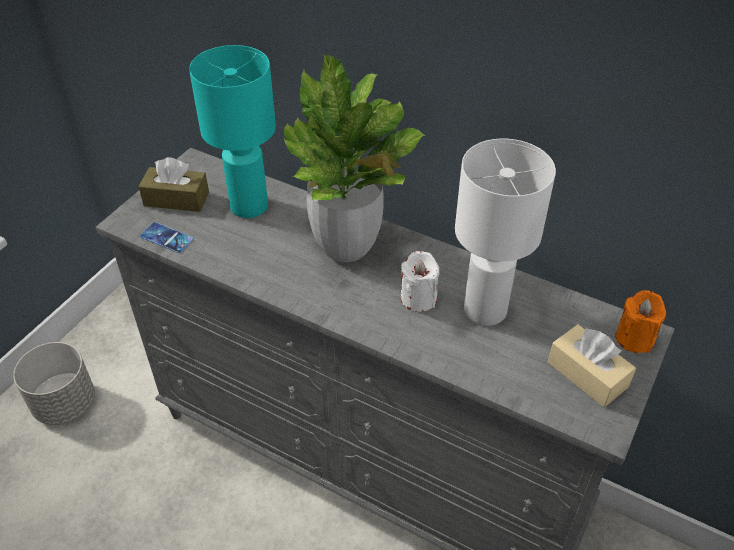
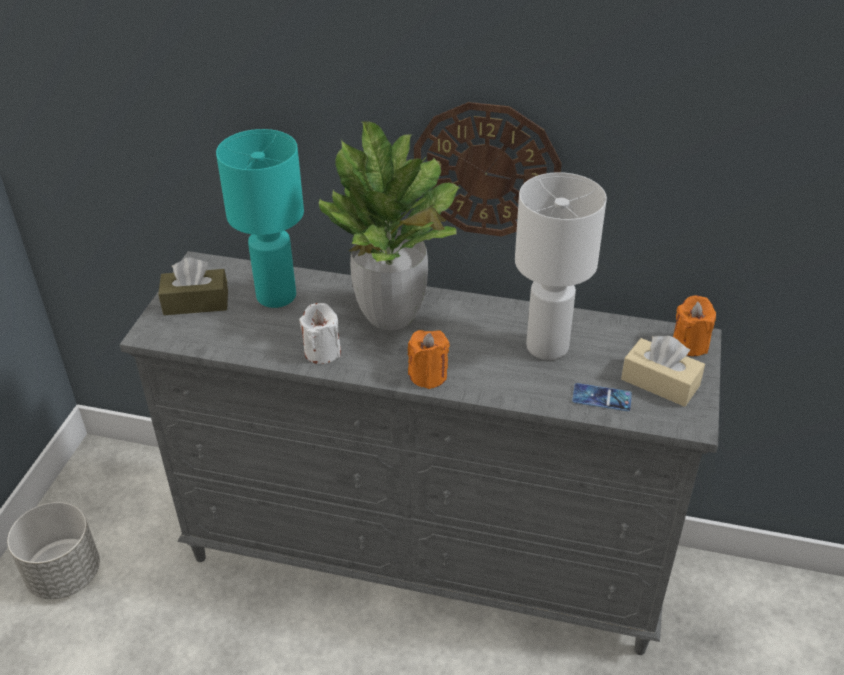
camera: 15 degrees left, 5 degrees down
phone [140,222,194,253] -> phone moved to [572,383,632,411]
white candle [401,251,439,312] -> white candle moved to [299,303,341,364]
none -> orange candle [408,330,450,389]
none -> wall clock [414,102,562,237]

